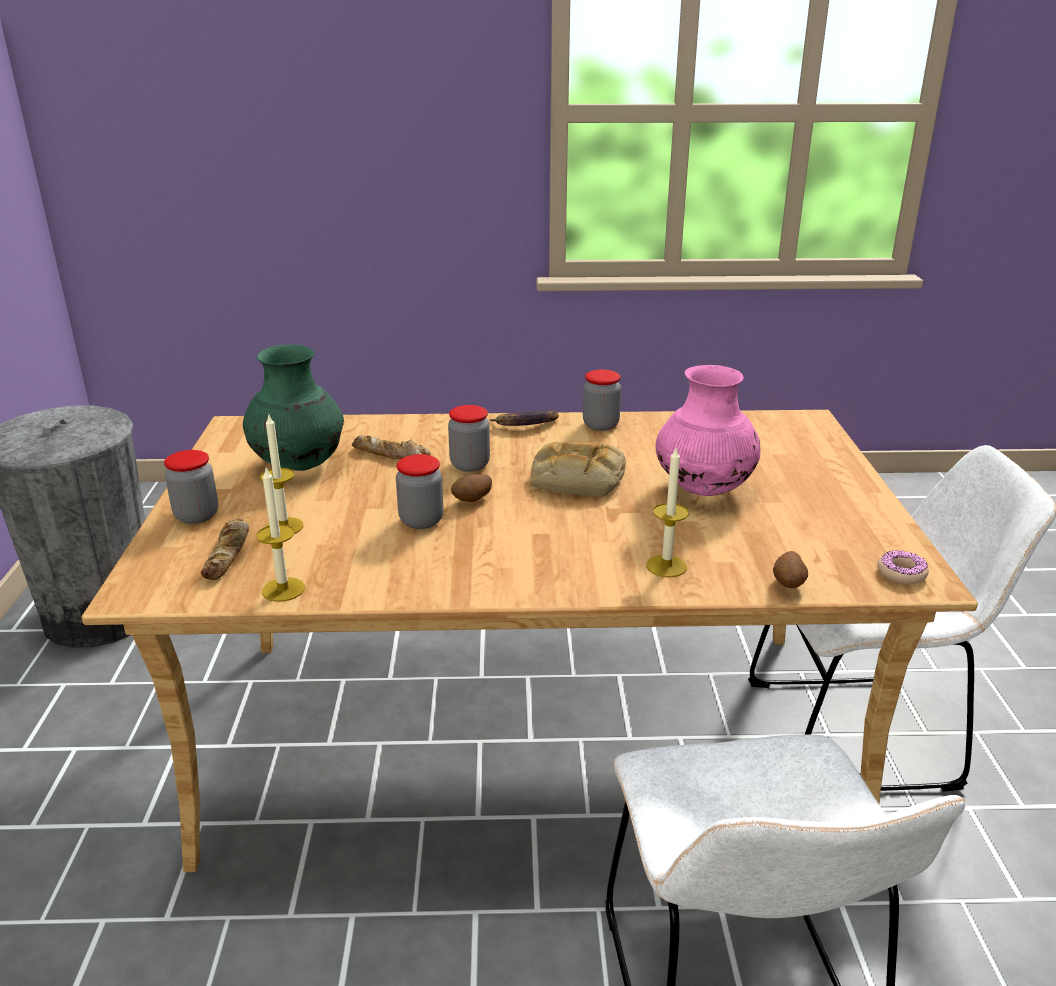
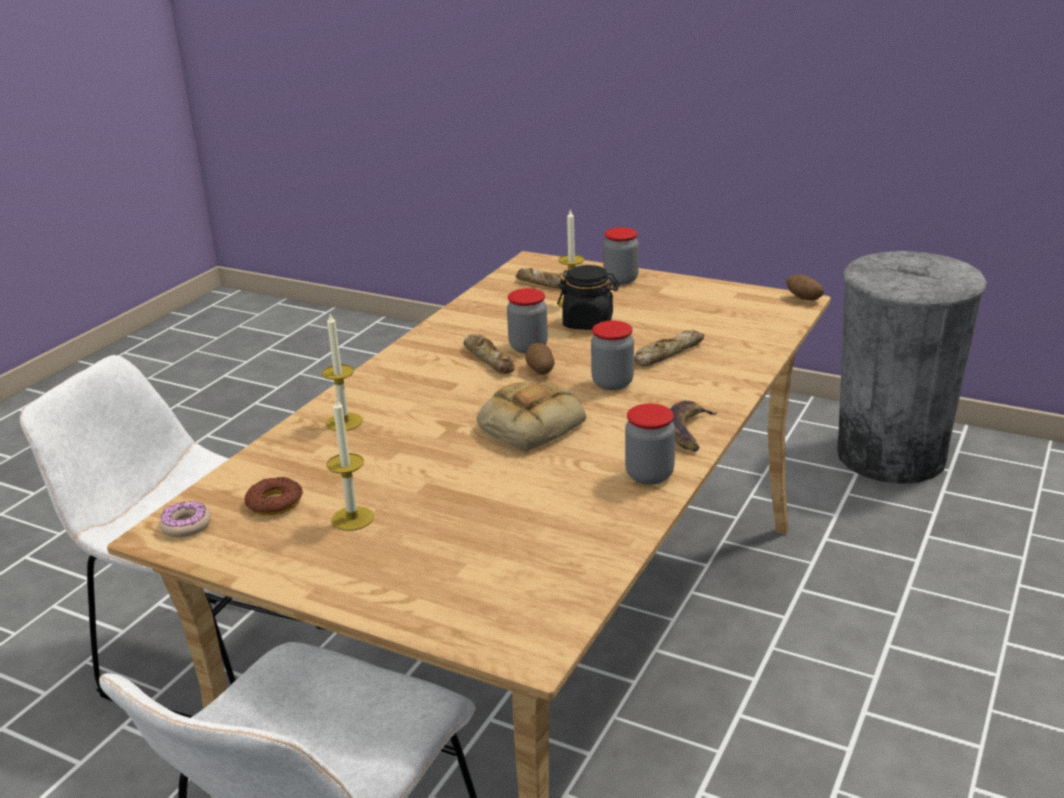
camera: 120 degrees right, 0 degrees up
green vase [243,344,344,471] -> none
candle [256,468,305,602] -> candle moved to [326,396,374,531]
pink vase [656,365,761,496] -> none
potato [773,551,808,588] -> potato moved to [786,275,824,300]
none -> donut [244,477,303,515]
none -> bread [464,334,515,374]
none -> black jar [557,265,619,330]

